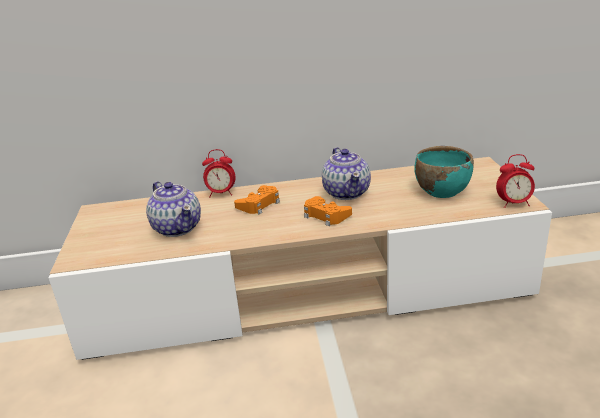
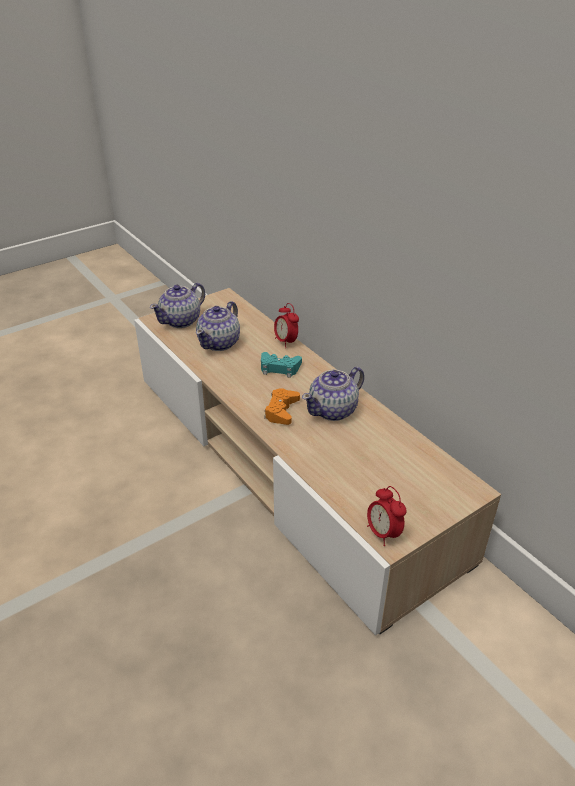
camera: 60 degrees right, 10 degrees up
orange game controller [234,185,280,214] -> turquoise game controller [261,352,302,378]
turquoise bowl [414,146,474,198] -> none
none -> teapot [150,283,205,328]

